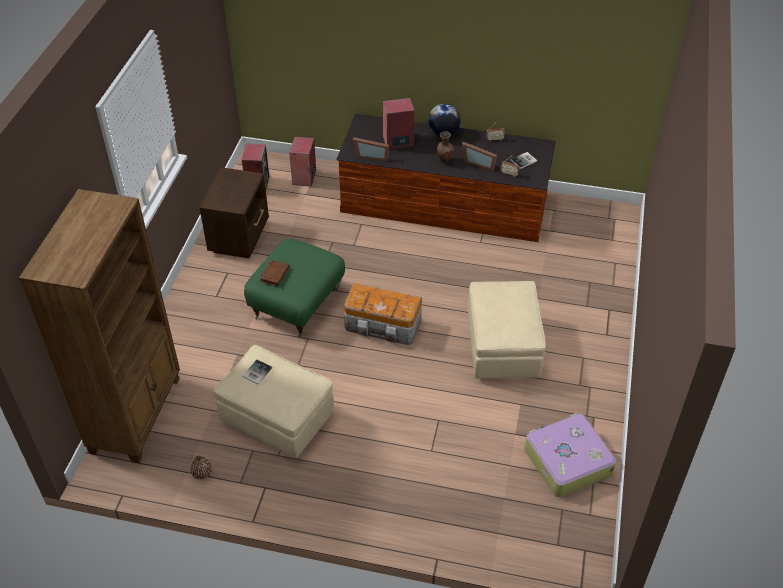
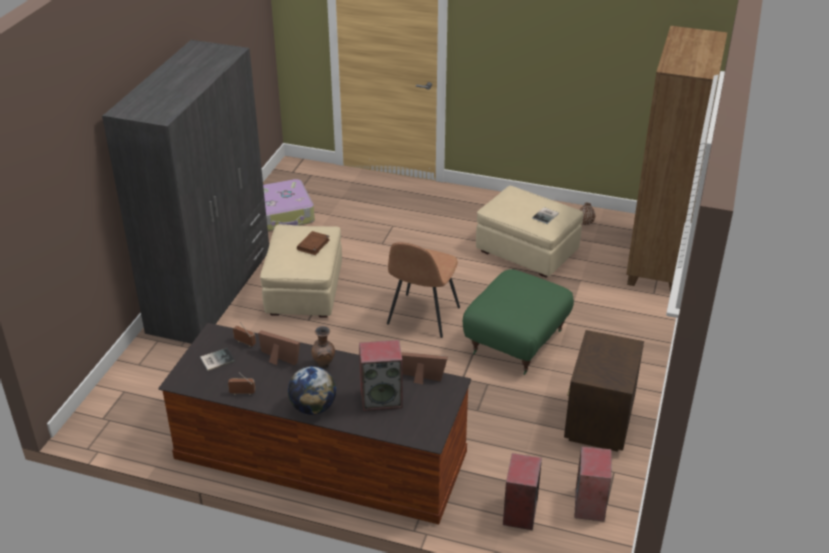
camera: 175 degrees left, 10 degrees down
brown book [259,260,290,287] -> brown book moved to [297,231,330,255]
storage box [344,282,422,345] -> brown chair [387,242,460,338]
none -> grey wardrobe [102,40,269,344]

